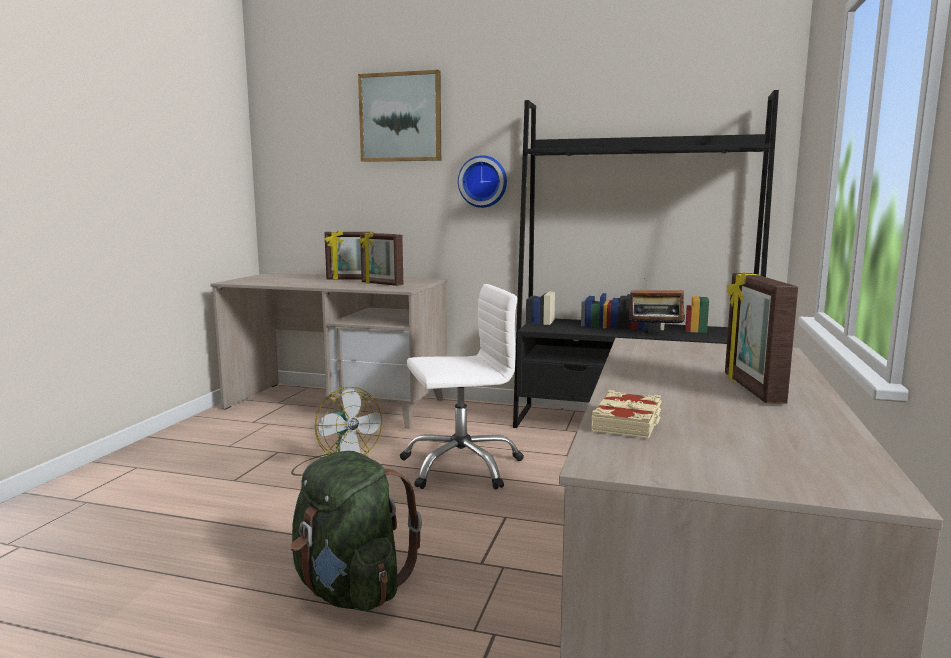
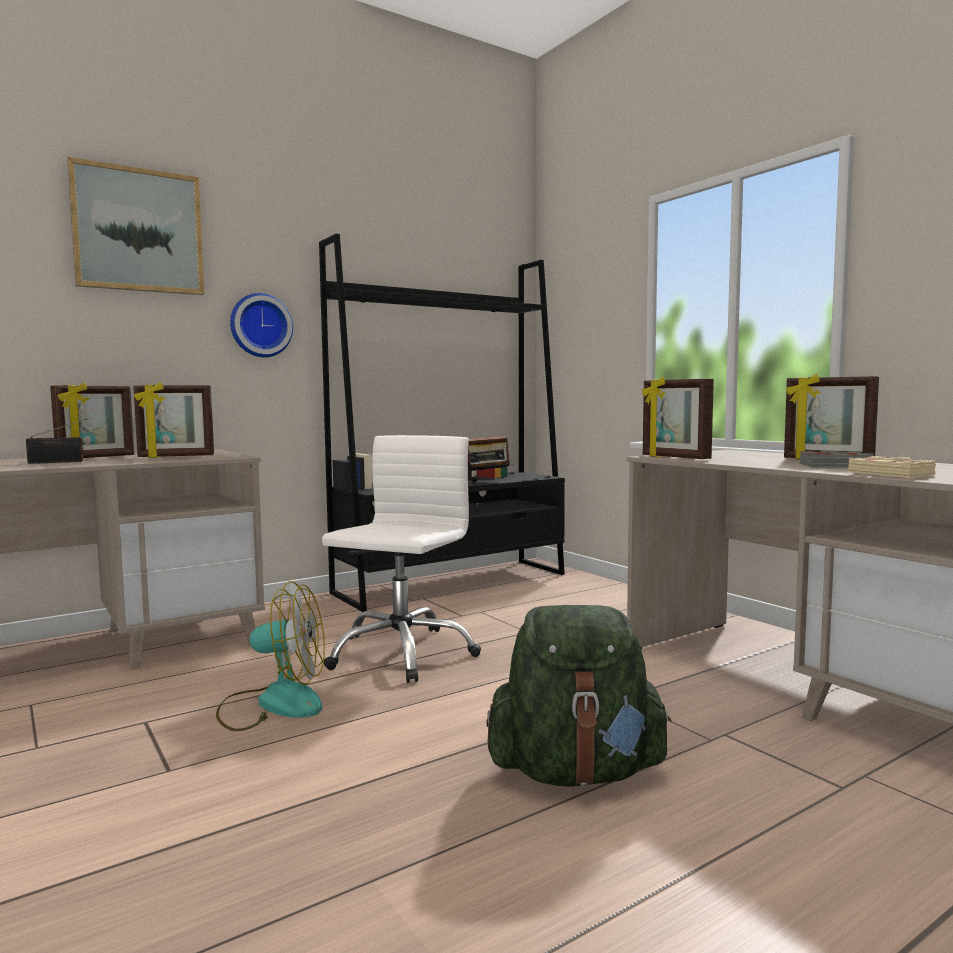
camera: 50 degrees left, 5 degrees down
none -> radio [26,419,87,464]
none -> picture frame [642,376,714,459]
none -> grey book [800,450,874,467]

